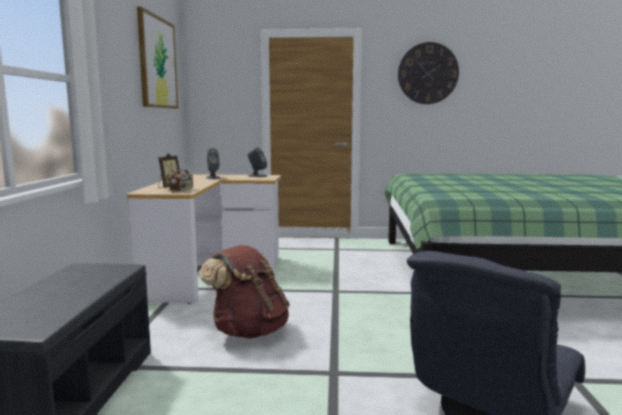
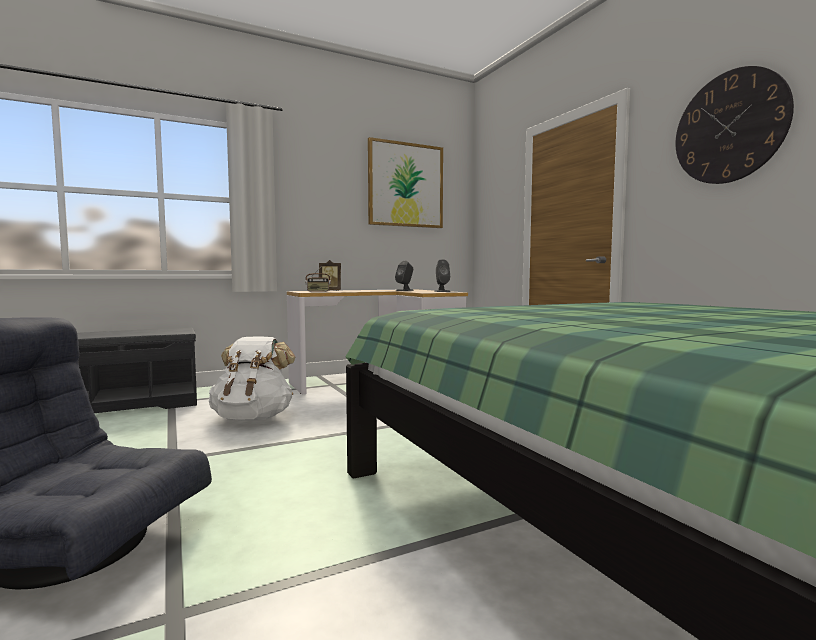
camera: 60 degrees right, 5 degrees down
brown backpack [199,245,290,339] -> white backpack [209,336,295,421]

